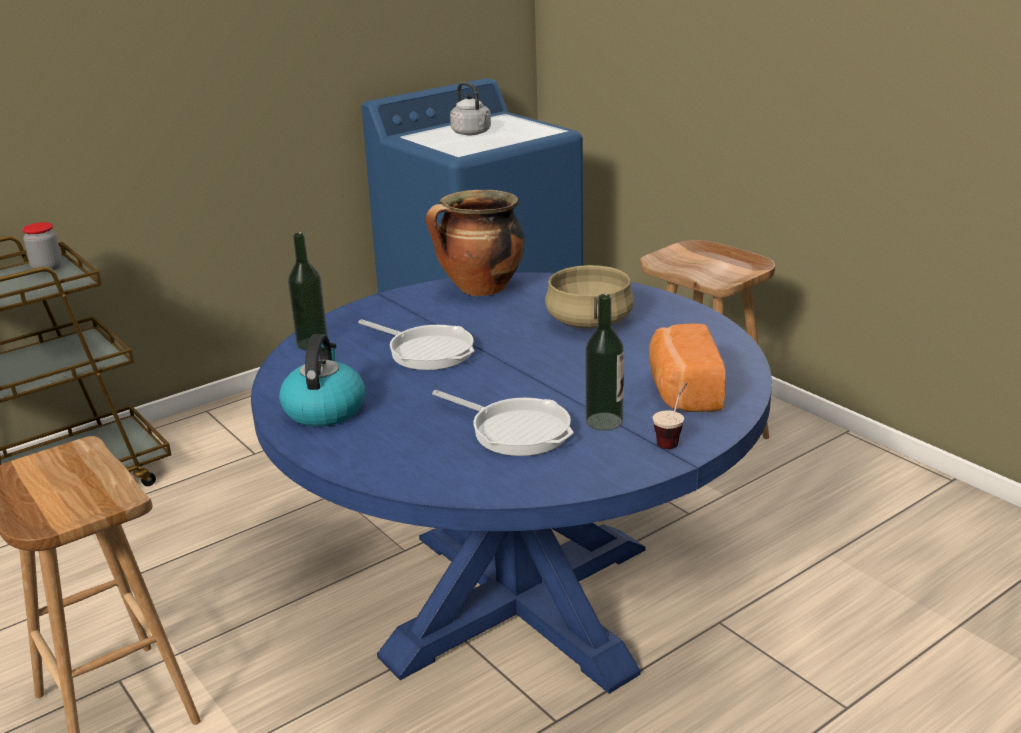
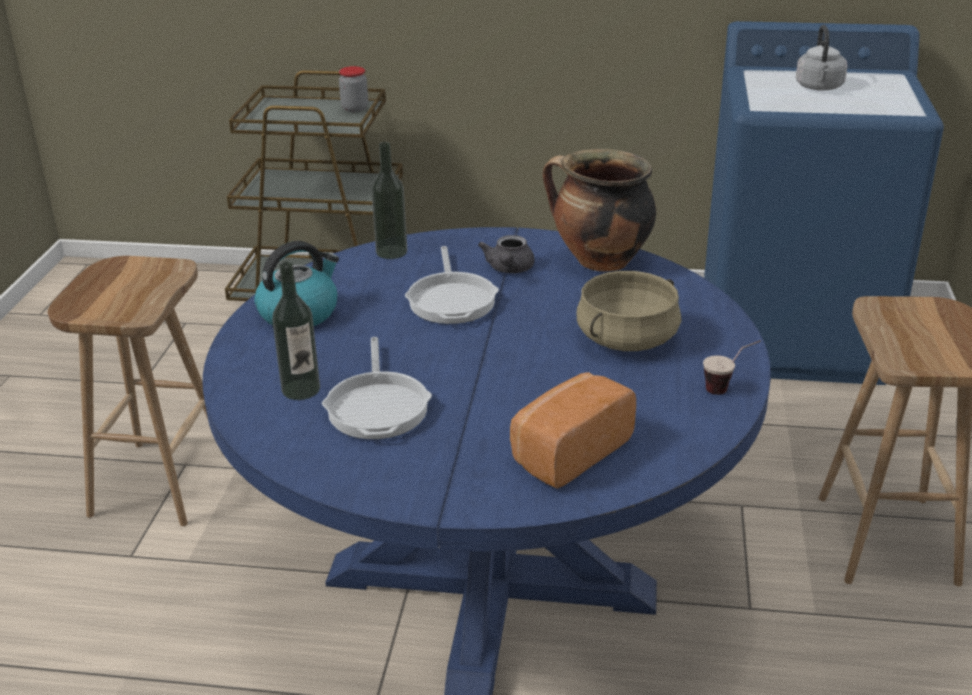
camera: 45 degrees right, 5 degrees up
bottle [585,294,624,431] -> bottle moved to [272,261,320,400]
cup [653,382,688,449] -> cup moved to [703,340,761,395]
none -> grey teapot [478,235,535,273]

